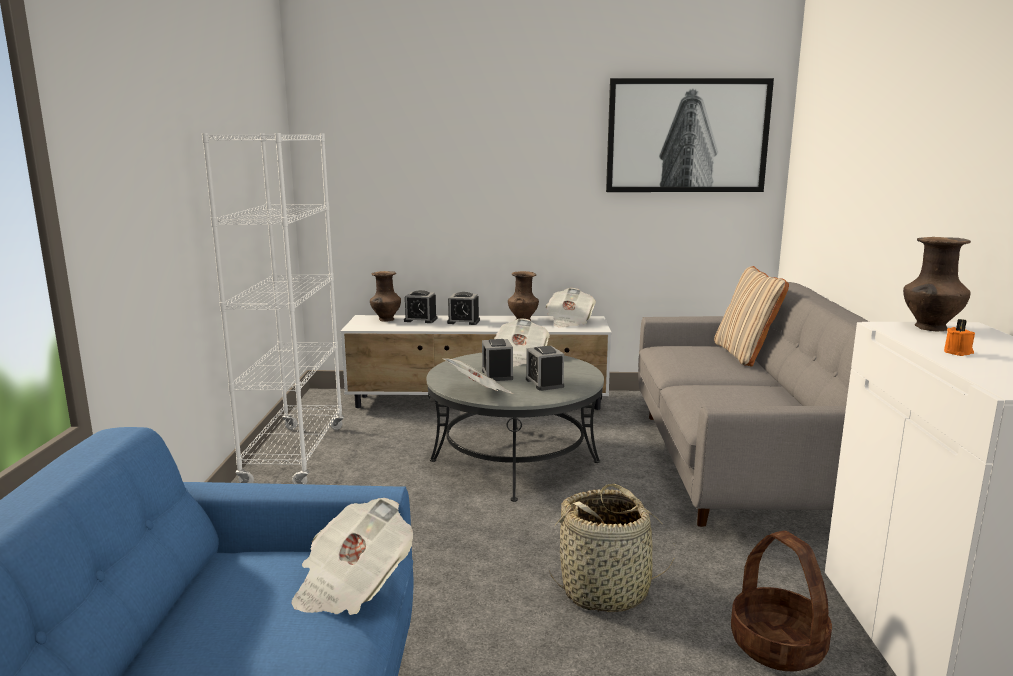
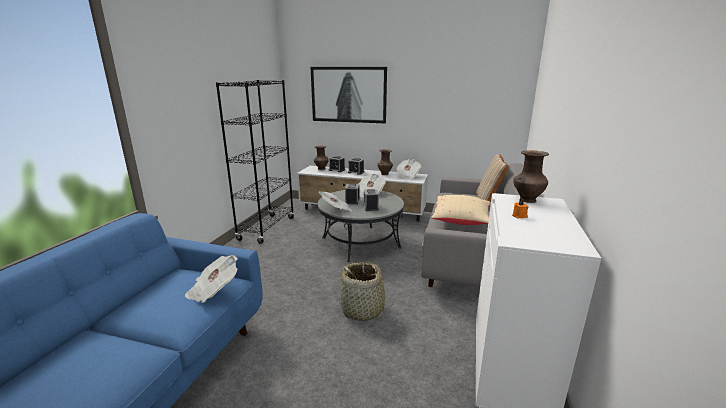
camera: 15 degrees right, 5 degrees up
white bookcase [202,133,344,484] -> black bookcase [216,80,294,244]
picture [606,78,774,192] -> picture moved to [310,67,387,123]
basket [731,531,832,671] -> none
none -> beige pillow [431,195,491,225]

